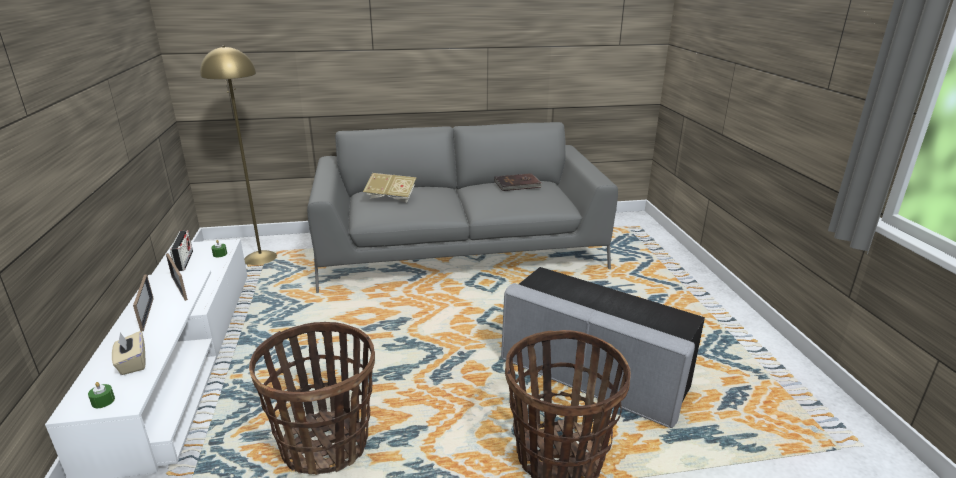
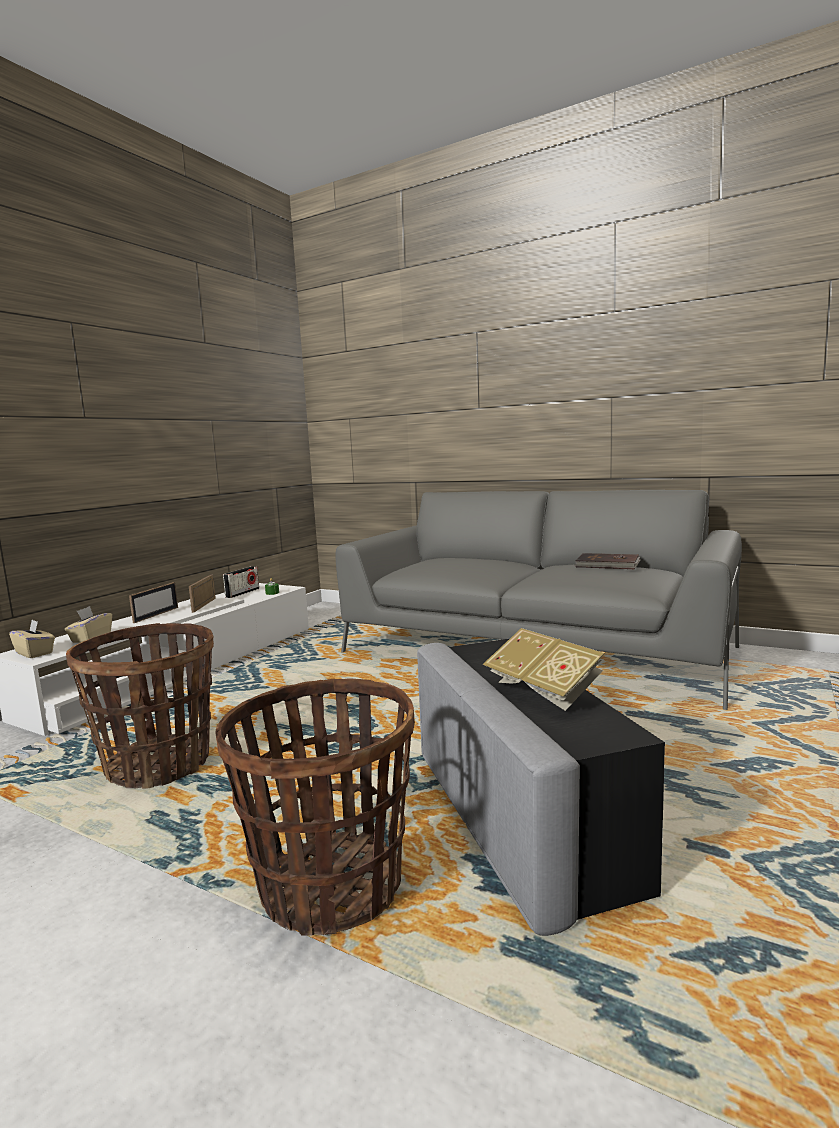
camera: 40 degrees right, 15 degrees down
green candle [88,382,115,408] -> beige tissue box [9,620,55,658]
yellow floor lamp [200,46,277,265] -> none
book [363,173,417,203] -> book moved to [483,628,604,711]

